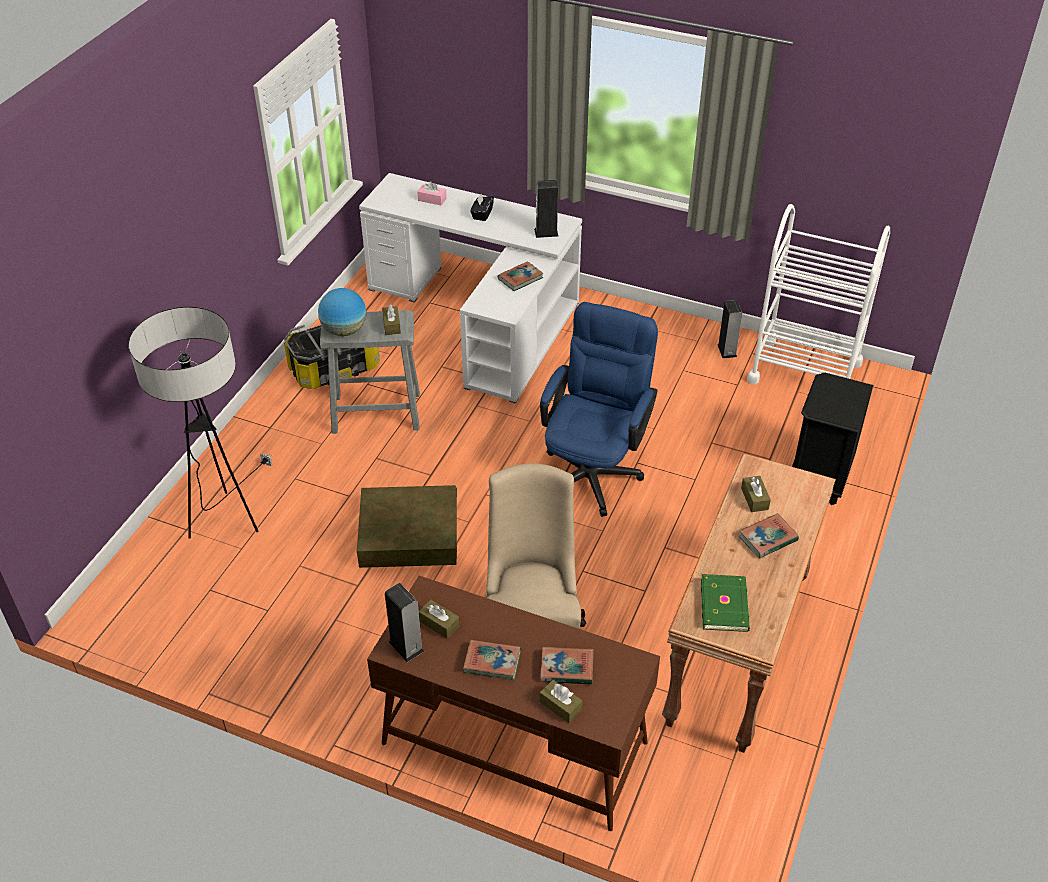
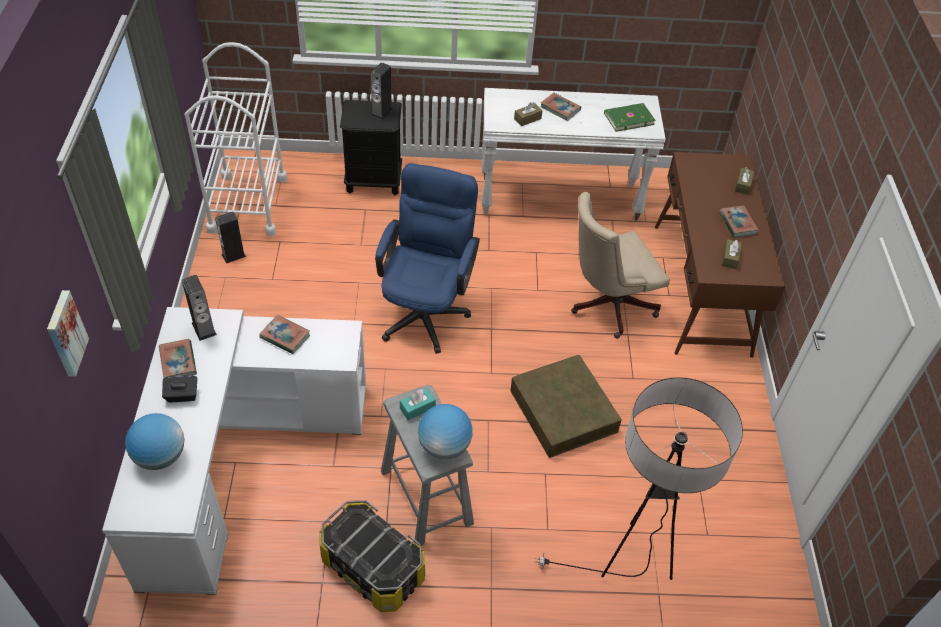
camera: 115 degrees left, 5 degrees up
brown tissue box [382,304,401,335] -> turquoise tissue box [400,388,436,420]
speaker [385,583,424,662] -> speaker moved to [370,62,393,120]
pink tissue box [417,181,447,206] -> globe [125,413,184,470]
blue office chair [540,302,658,517] -> blue office chair turned 105 degrees clockwise [375,163,480,354]
book [540,647,593,684] -> book moved to [159,339,197,378]
brown console table [662,453,836,753] -> white console table [481,88,666,221]
none -> picture [47,290,89,377]

